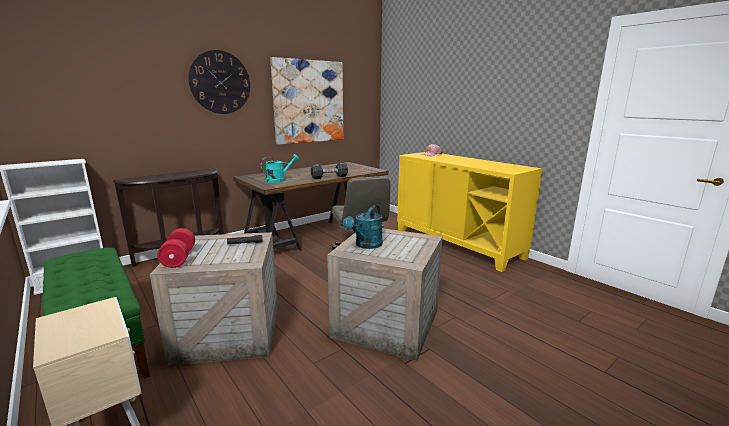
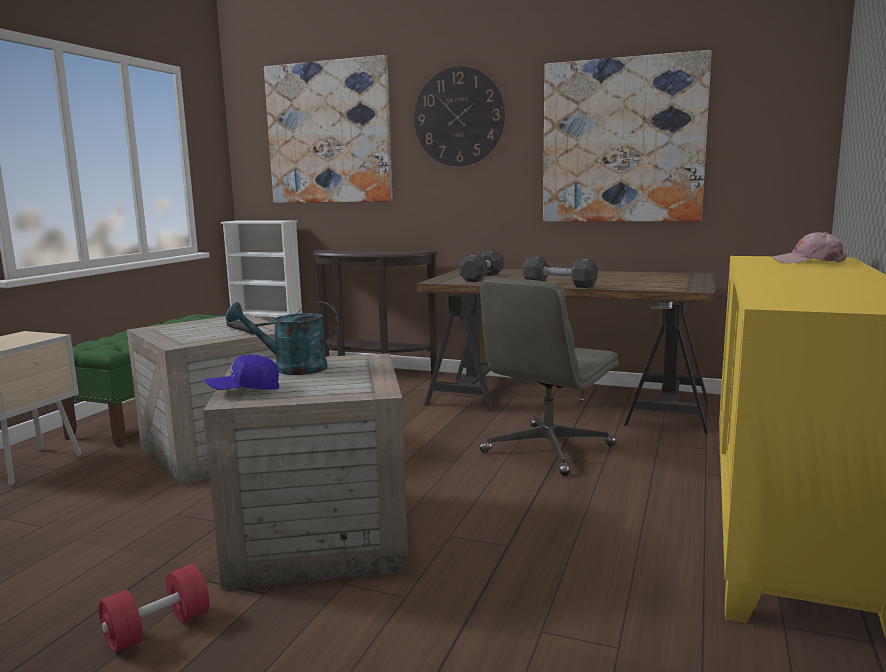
camera: 60 degrees right, 5 degrees down
red dumbbell [157,228,195,268] -> red dumbbell moved to [98,564,209,653]
turquoise watering can [260,154,299,183] -> black dumbbell [459,250,504,282]
none -> blue cap [204,355,279,390]
none -> picture [264,55,392,203]

